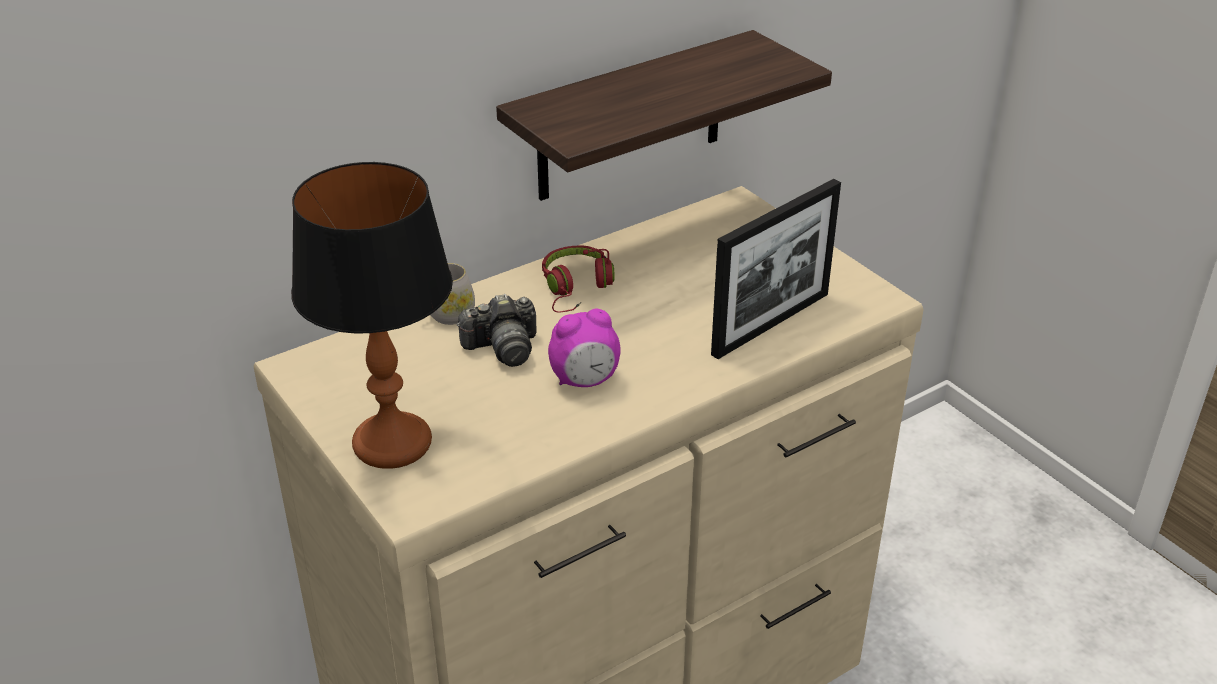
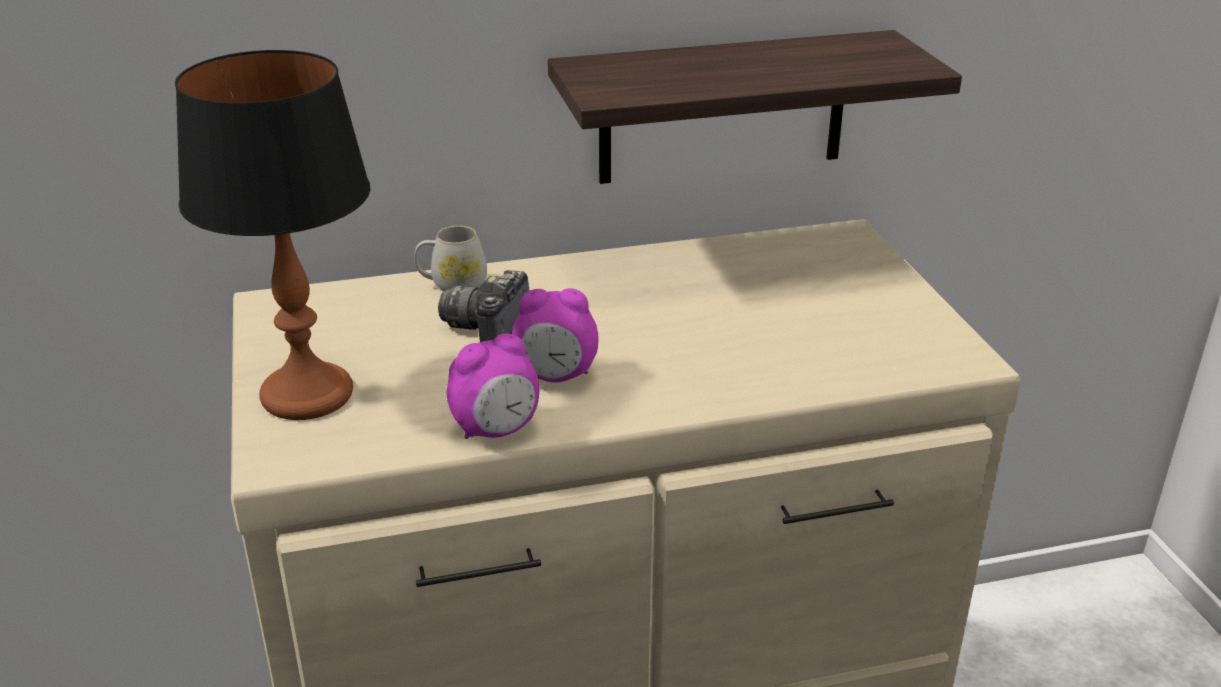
camera: 20 degrees right, 5 degrees down
camera [457,294,537,367] -> camera turned 105 degrees clockwise [438,270,529,342]
red headphones [542,245,615,313] -> none
picture frame [711,179,841,359] -> none
none -> alarm clock [446,333,539,439]

